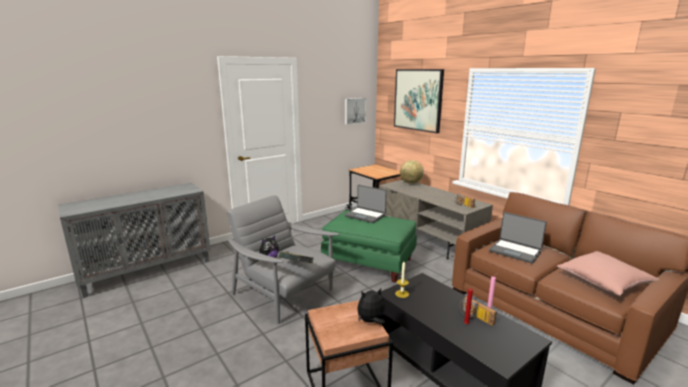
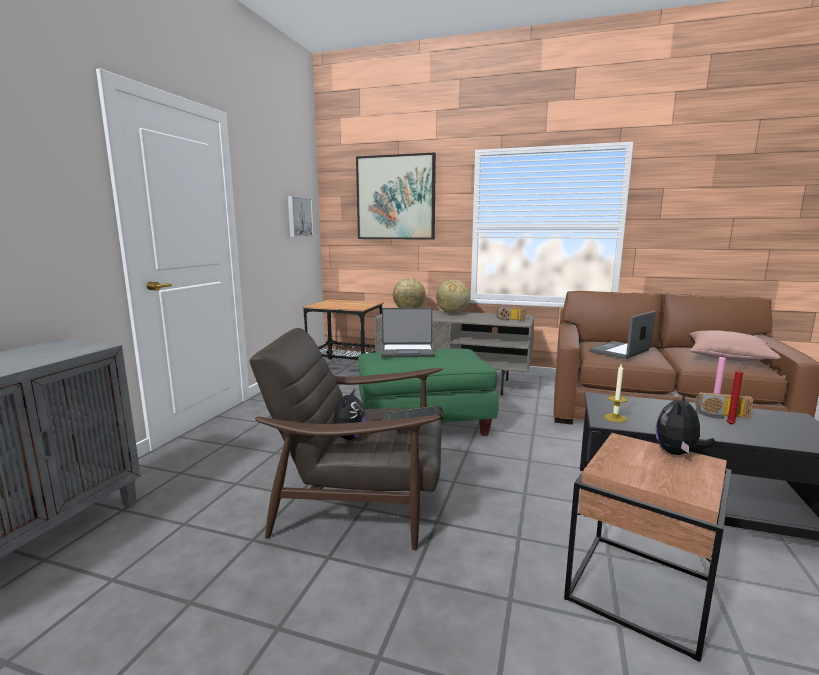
camera: 35 degrees left, 5 degrees down
grey armchair [227,195,339,324] -> brown armchair [250,328,443,550]
laptop [489,212,547,263] -> laptop turned 135 degrees clockwise [589,311,656,359]
none -> globe [436,280,471,314]

